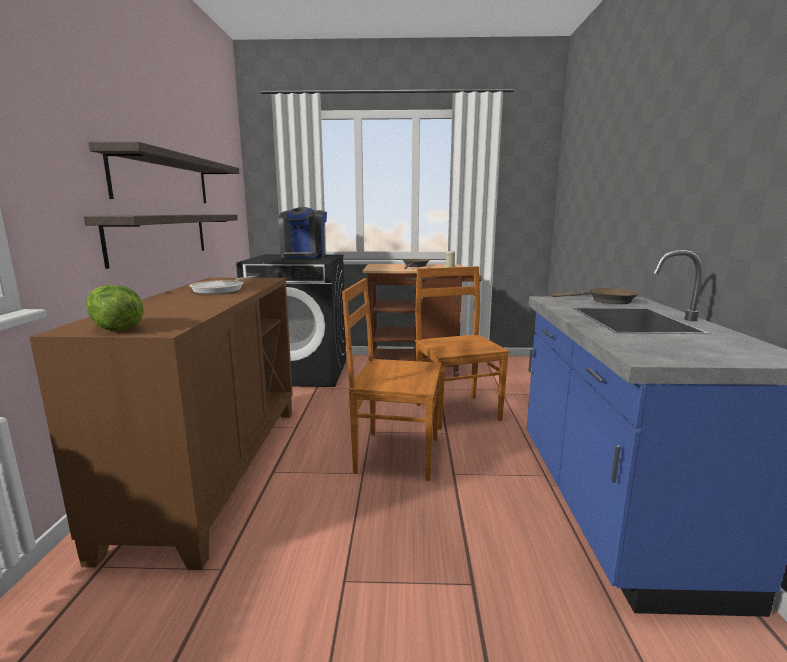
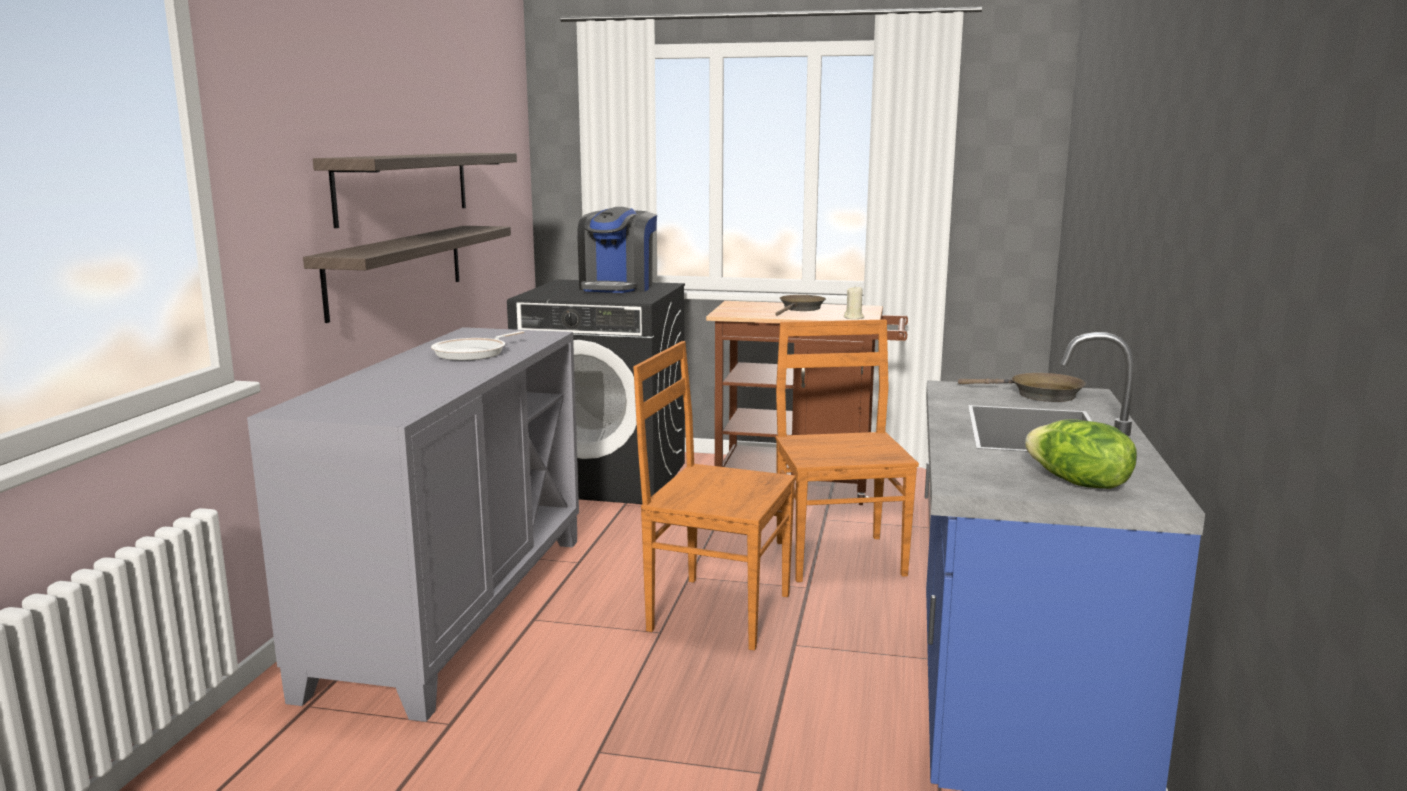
camera: 10 degrees right, 0 degrees up
brown cabinet [29,278,293,570] -> grey cabinet [247,327,579,722]
lettuce [86,285,144,331] -> lettuce moved to [1025,419,1137,489]

